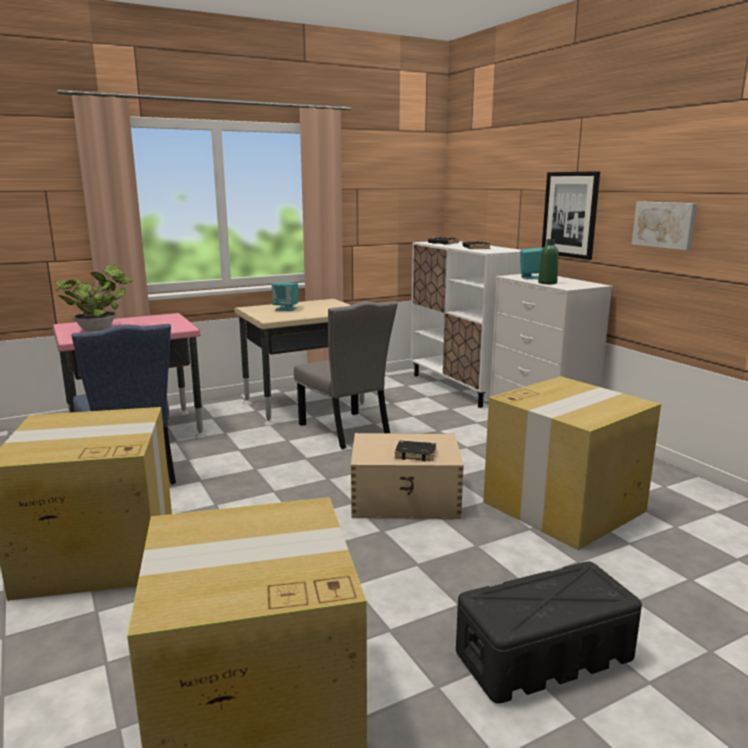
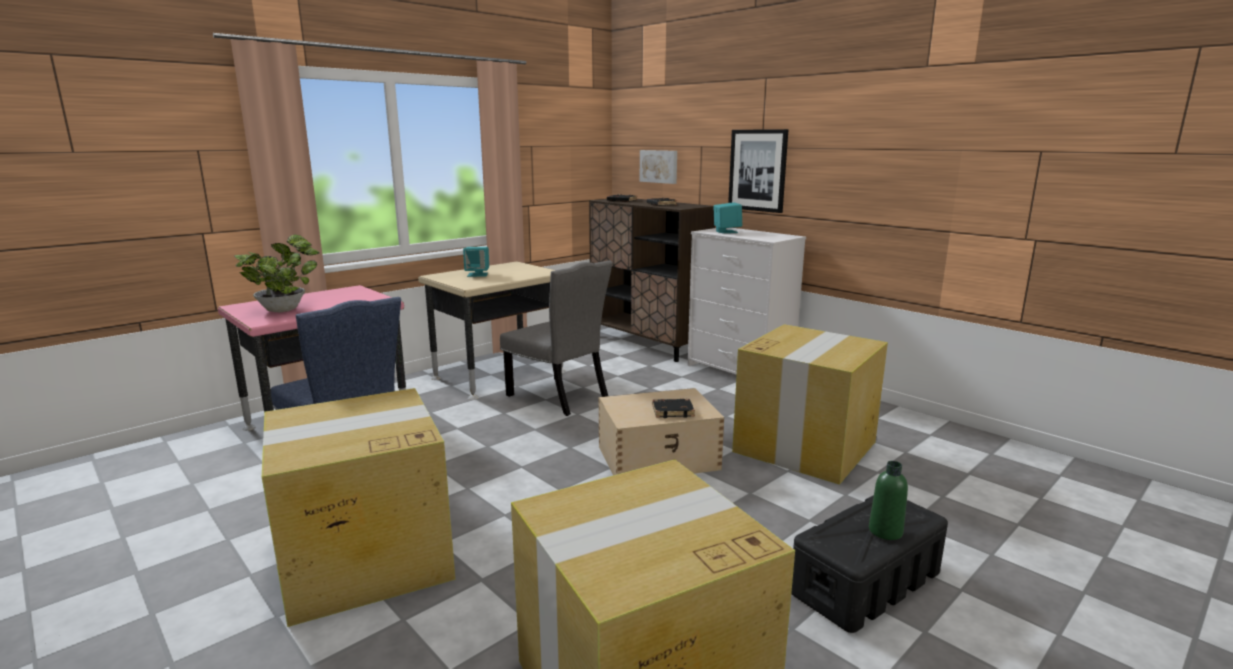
camera: 15 degrees left, 0 degrees up
white cabinet [411,241,521,408] -> brown cabinet [589,199,715,362]
green bottle [538,239,559,284] -> green bottle moved to [869,461,908,540]
picture [632,201,697,250] -> picture moved to [640,150,677,184]

